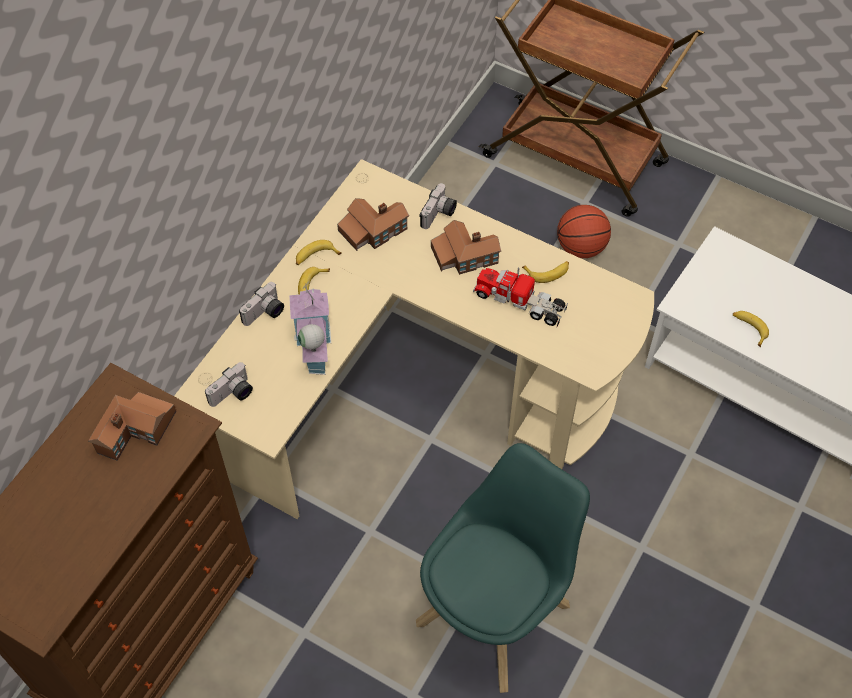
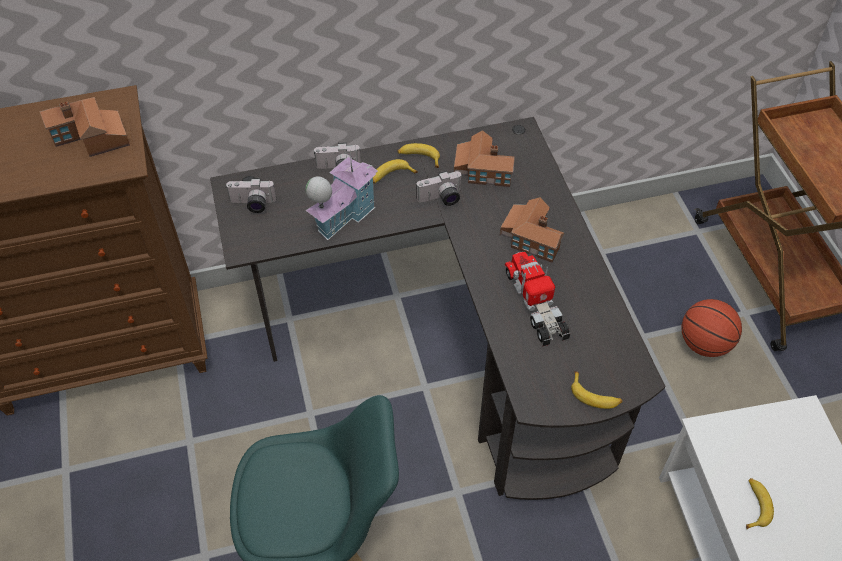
camera: 45 degrees right, 5 degrees down
beige desk [174,159,654,519] -> black desk [210,117,665,500]
camera [419,183,457,229] -> camera moved to [416,171,462,206]
banana [522,261,569,283] -> banana moved to [571,371,622,409]

